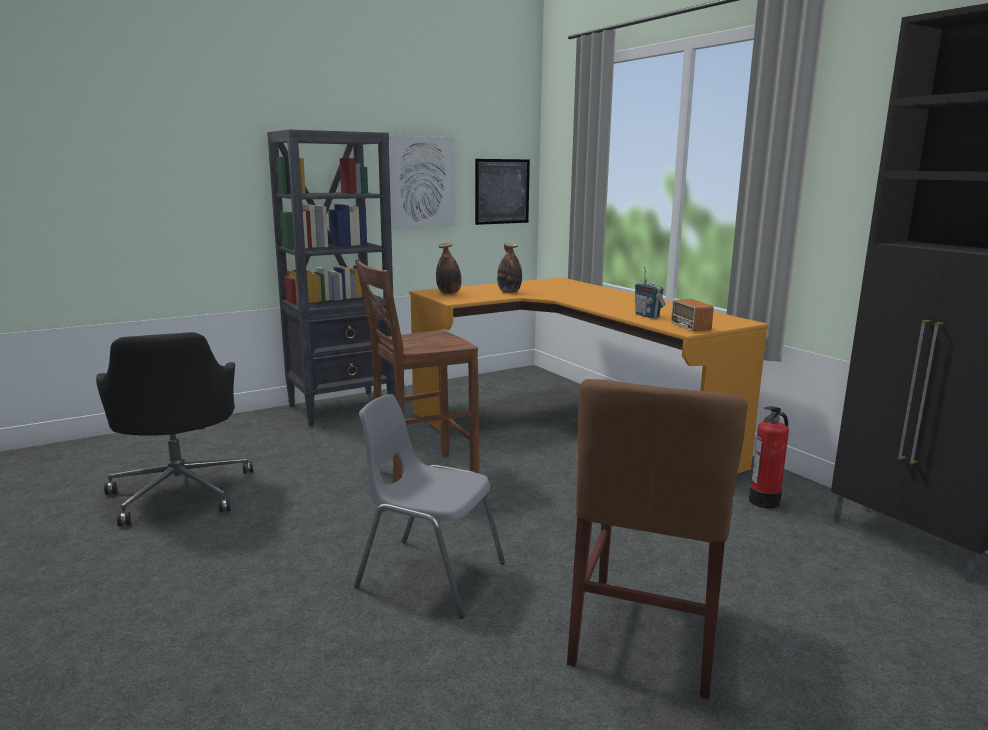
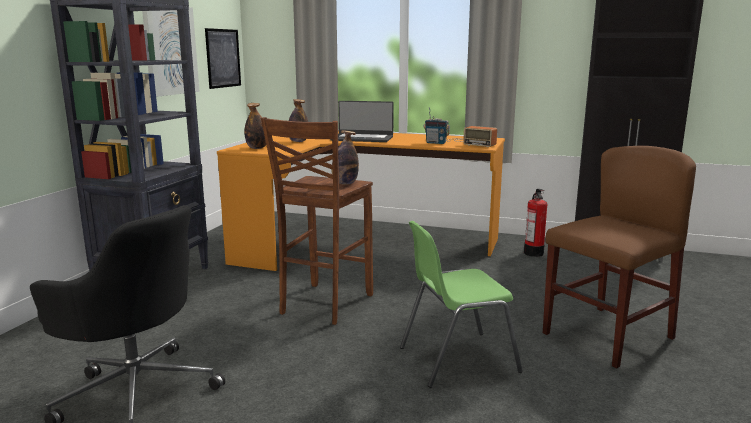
camera: 40 degrees left, 0 degrees up
grey chair [354,394,505,619] -> green chair [400,221,523,388]
brown chair [567,379,748,699] -> brown chair turned 105 degrees counterclockwise [543,146,696,368]
none -> laptop [330,101,394,142]
none -> bottle [332,130,359,185]

